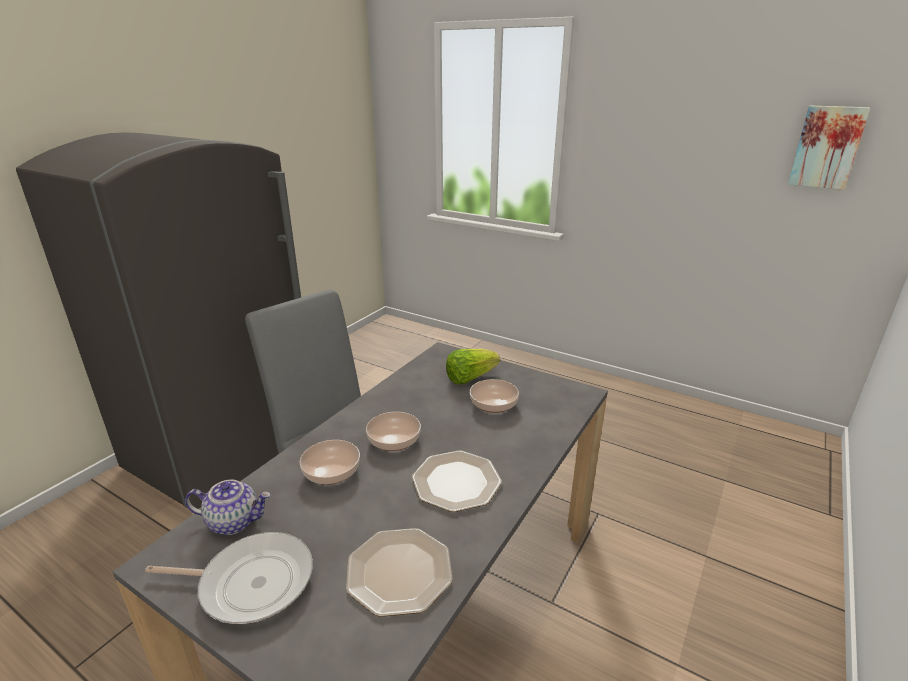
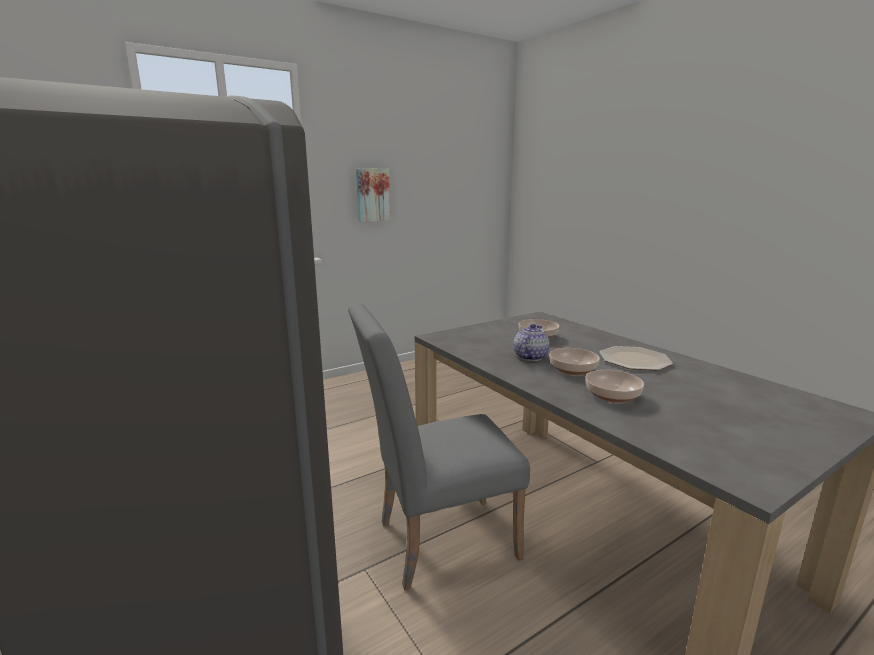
camera: 65 degrees left, 10 degrees down
frying pan [145,532,313,624] -> none
teapot [185,480,271,535] -> teapot moved to [513,324,550,361]
plate [346,528,453,617] -> none
lettuce [446,349,500,384] -> none
picture [788,106,870,190] -> picture moved to [356,168,390,222]

